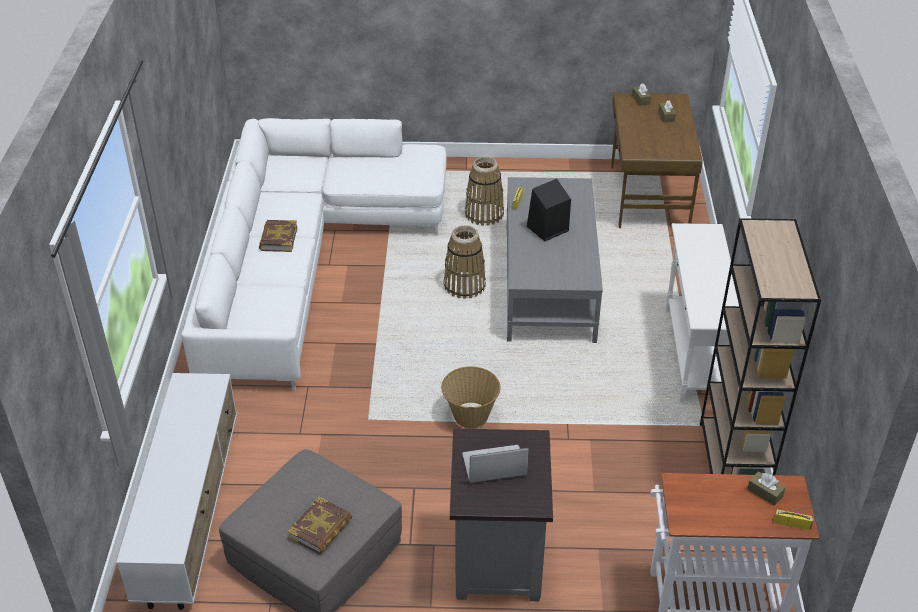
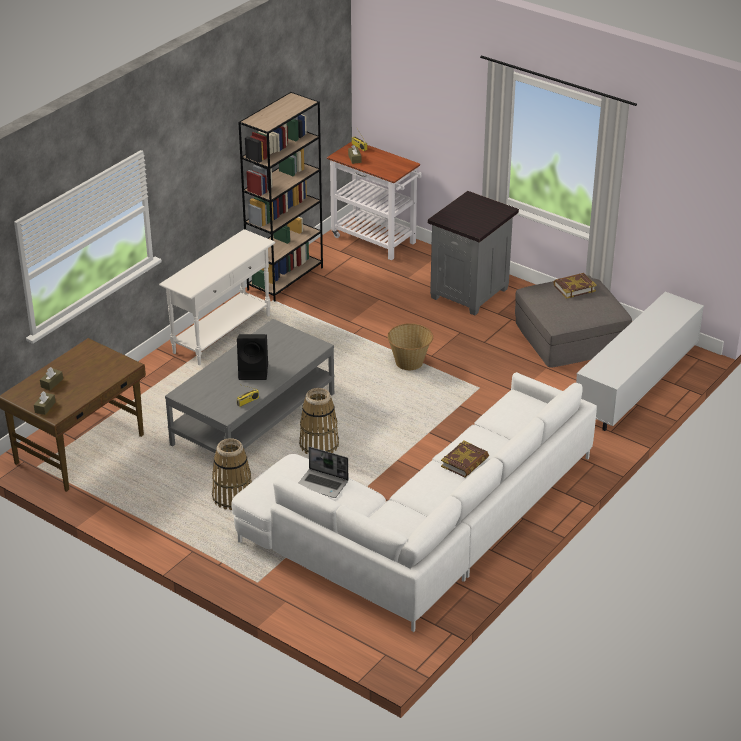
camera: 145 degrees left, 5 degrees down
laptop [462,445,529,483] -> laptop moved to [299,447,348,498]

